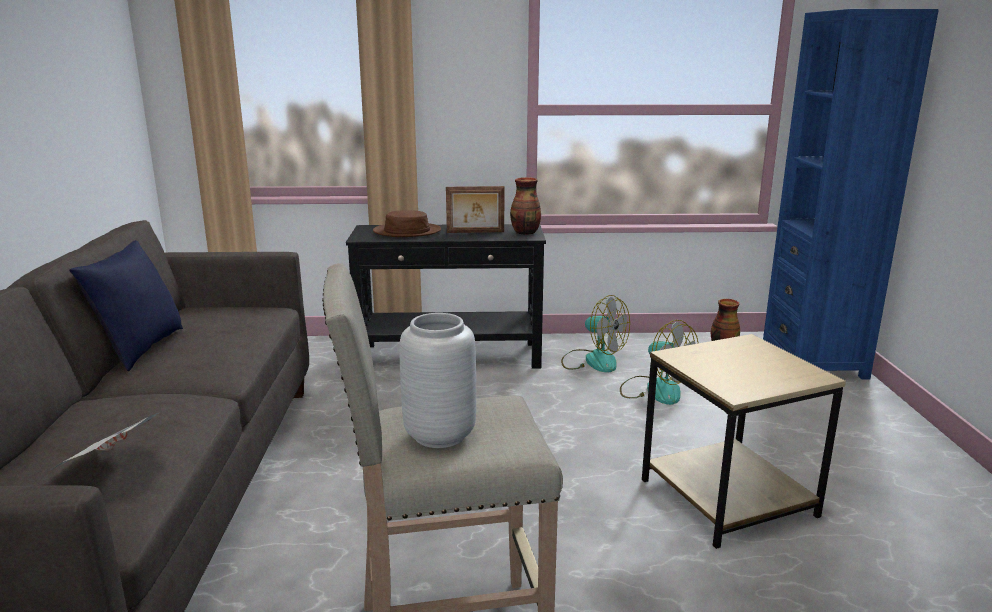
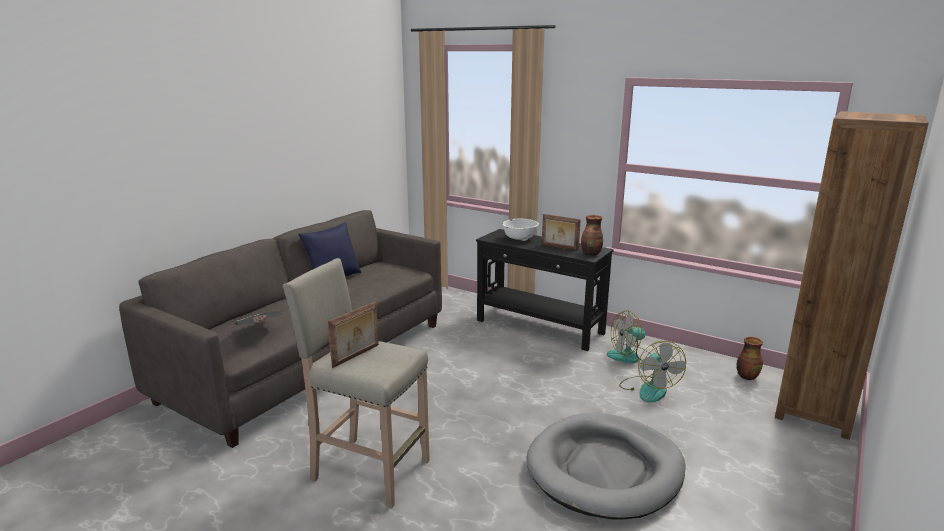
camera: 35 degrees right, 0 degrees up
brown hat [373,210,441,237] -> white bowl [503,219,539,241]
grey vase [399,313,476,448] -> picture frame [328,301,379,368]
fan [561,295,630,373] -> fan turned 90 degrees clockwise [607,310,649,364]
beige side table [642,334,846,549] -> grey dog bed [526,413,686,519]
blue bookcase [763,9,939,380] -> brown bookcase [775,111,928,440]

